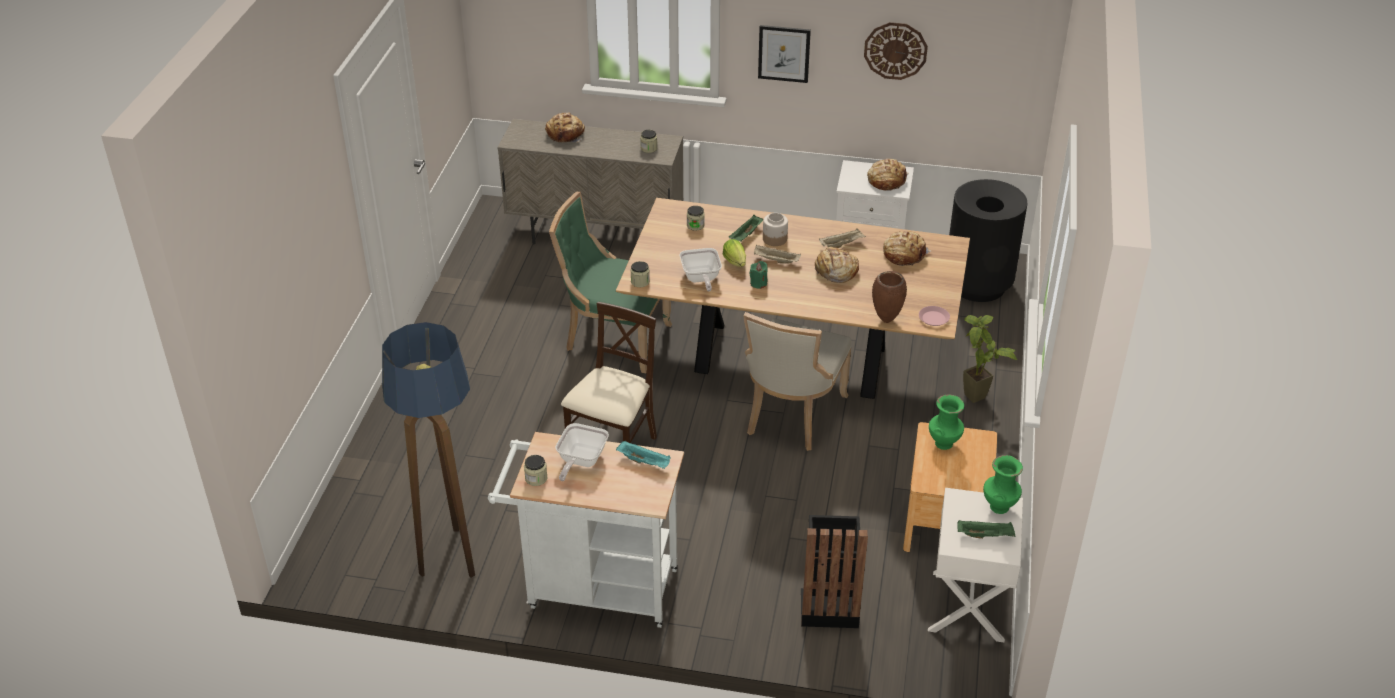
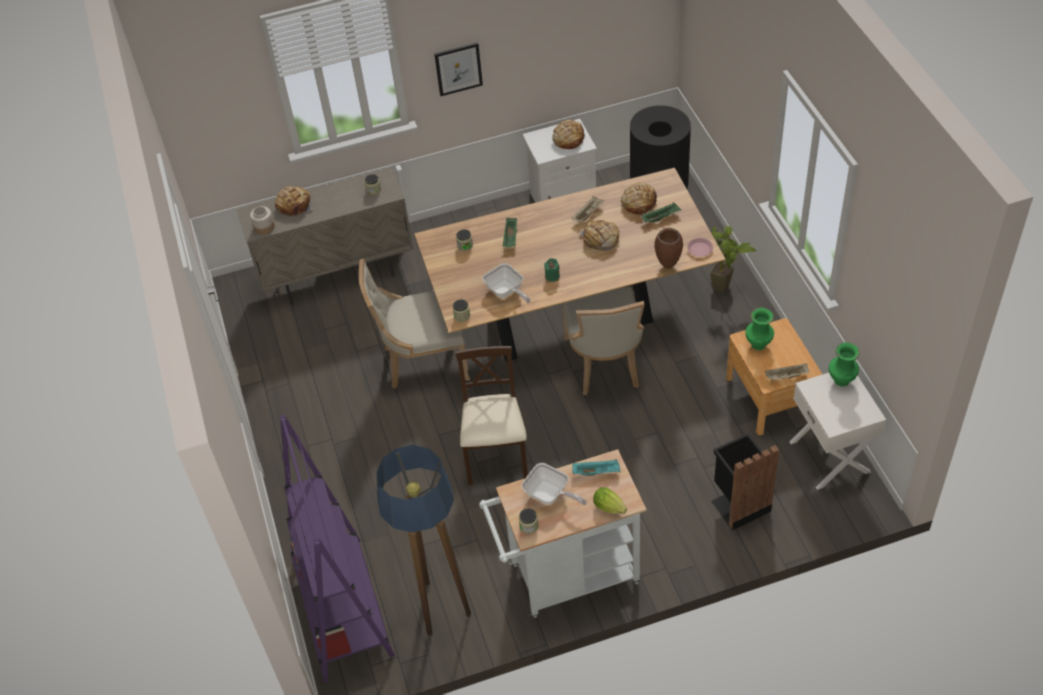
camera: 25 degrees left, 10 degrees up
green chair [549,192,672,373] -> beige chair [359,258,470,389]
frying pan [555,423,609,481] -> frying pan turned 45 degrees counterclockwise [521,463,587,505]
lettuce [723,239,746,267] -> lettuce moved to [593,487,627,514]
beige tray [754,245,801,264] -> beige tray moved to [765,364,809,381]
jar [763,213,788,246] -> jar moved to [250,206,275,235]
wall clock [864,22,928,80] -> none
green tray [957,520,1015,539] -> green tray moved to [641,202,681,222]
none -> purple bookcase [280,415,395,683]

